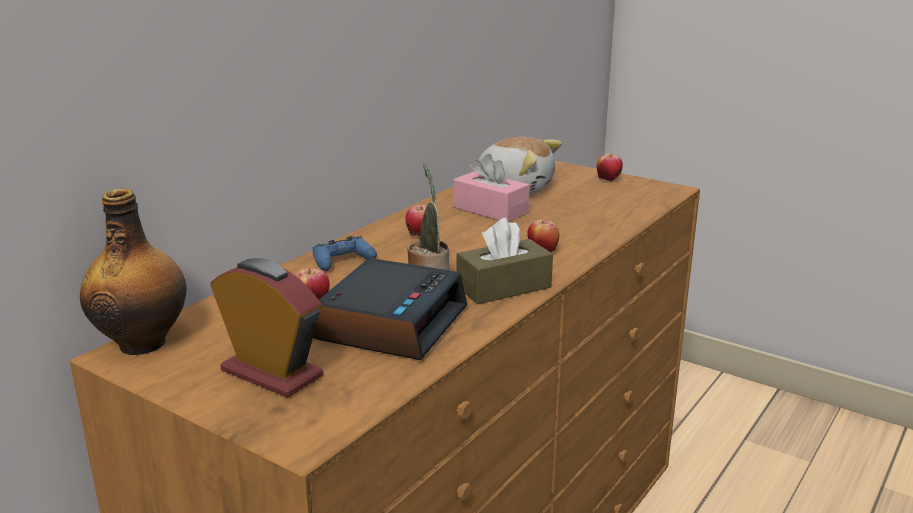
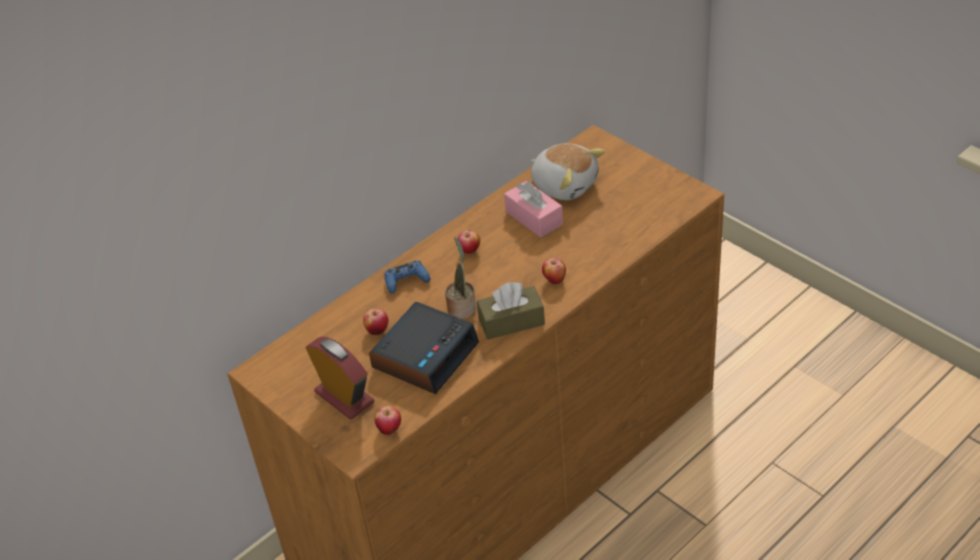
camera: 15 degrees right, 20 degrees up
bottle [80,189,186,355] -> none
apple [597,154,623,181] -> apple moved to [375,406,401,435]

